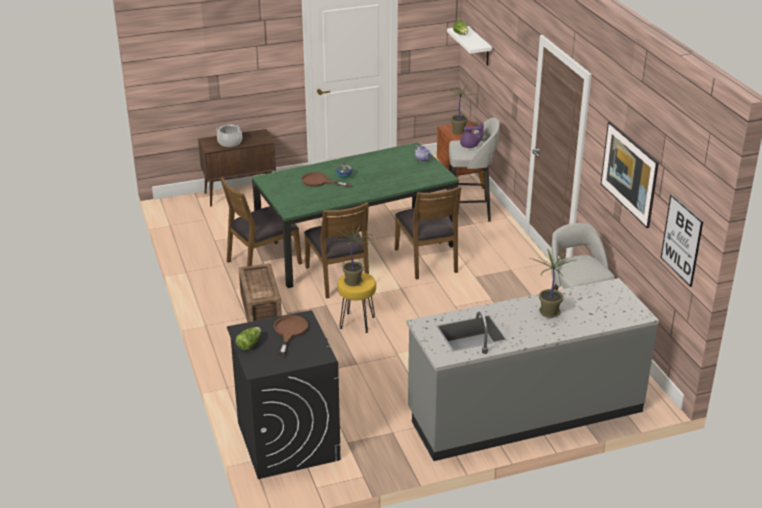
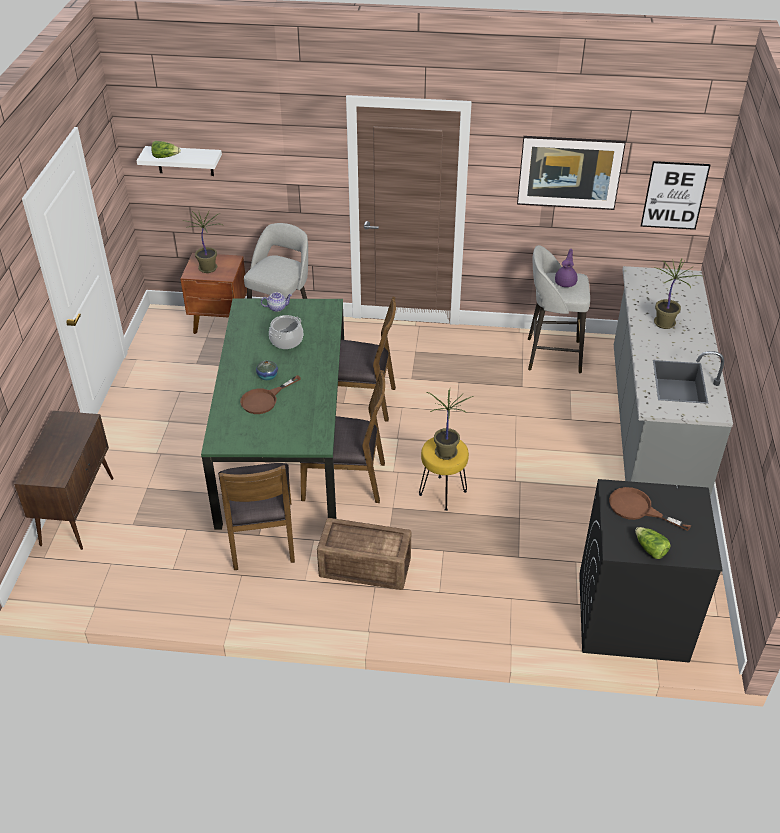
camera: 65 degrees left, 10 degrees up
cooking pot [216,124,242,147] -> cooking pot moved to [269,315,303,349]
purple teapot [460,123,484,148] -> purple teapot moved to [555,249,578,287]

